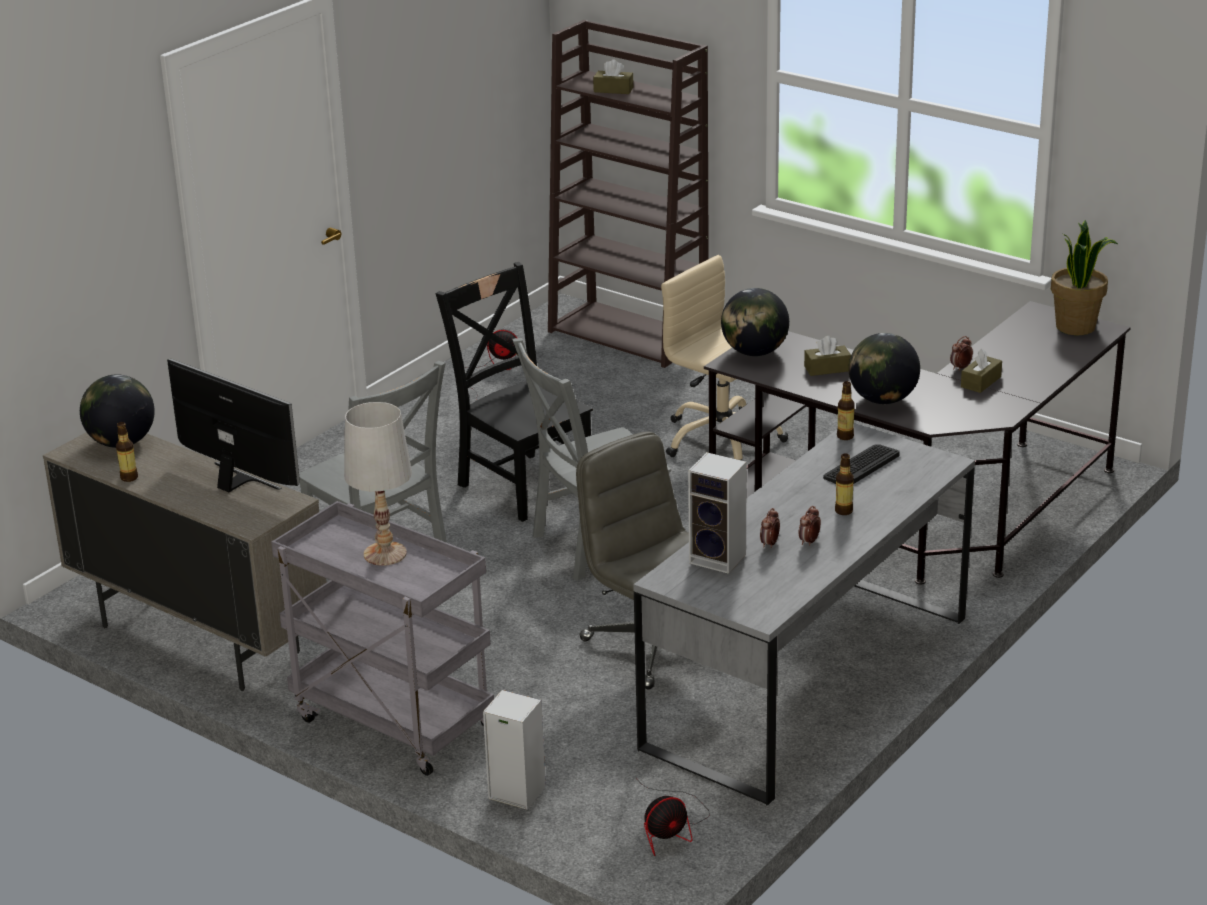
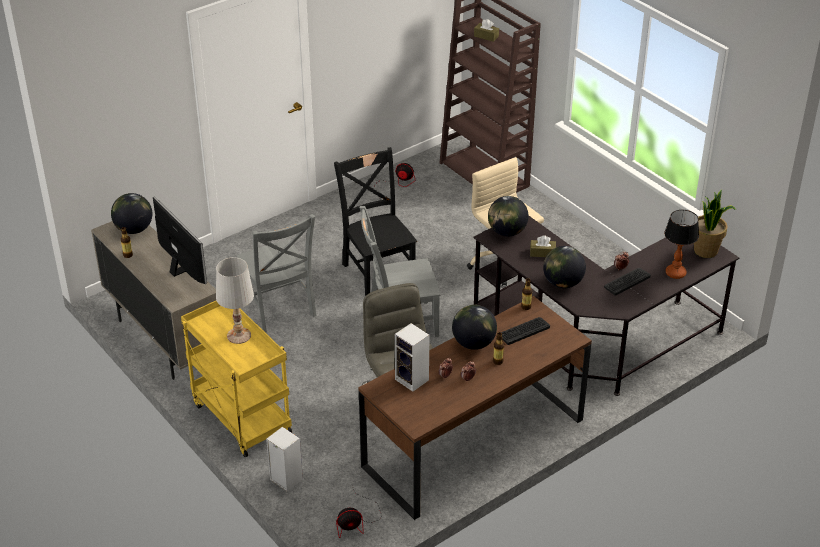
camera: 15 degrees right, 10 degrees up
grey cart [271,501,494,776] -> yellow cart [181,301,292,457]
grey desk [633,423,975,806] -> brown desk [359,296,592,520]
brown tissue box [961,349,1002,393] -> keyboard [604,268,651,296]
none -> globe [452,305,497,350]
none -> table lamp [664,210,699,279]

